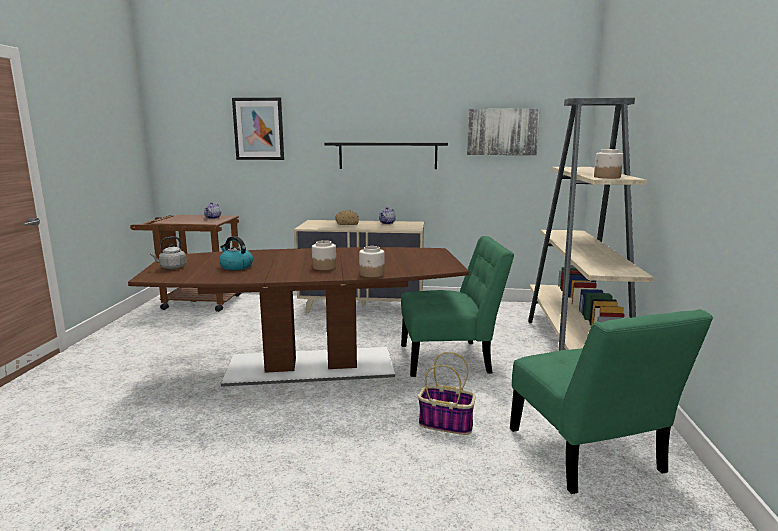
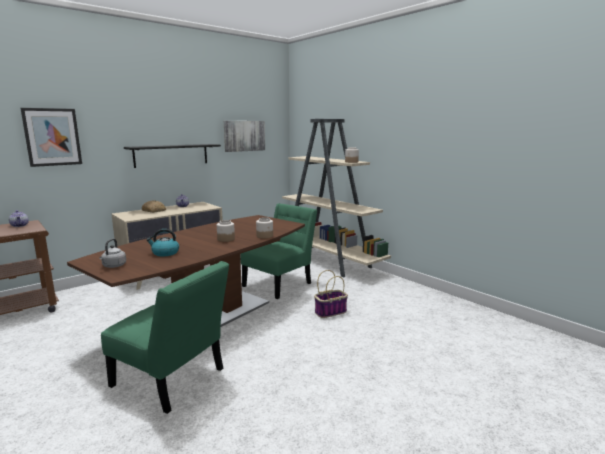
camera: 45 degrees left, 0 degrees up
green chair [510,309,713,494] -> green chair moved to [101,261,229,414]

